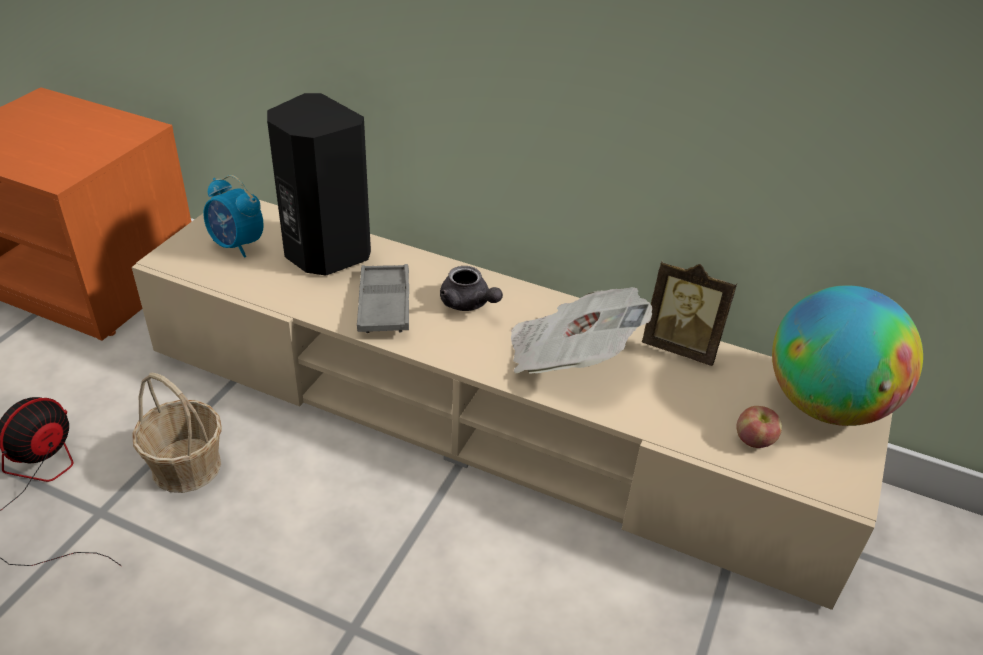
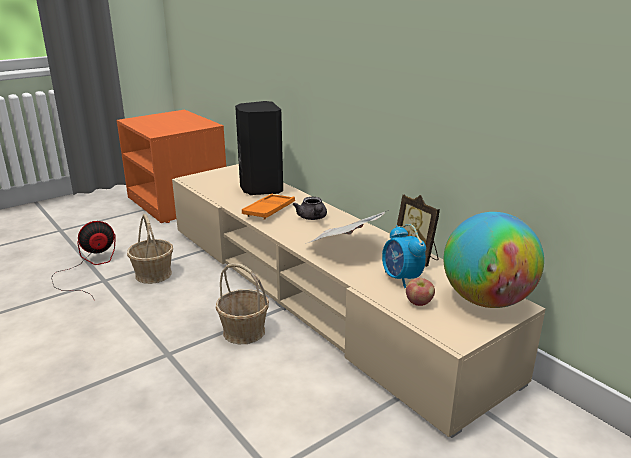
camera: 30 degrees right, 15 degrees down
alarm clock [203,175,264,258] -> alarm clock moved to [382,224,426,288]
grey tray [357,264,409,333] -> orange tray [242,194,295,220]
none -> basket [216,263,269,344]

